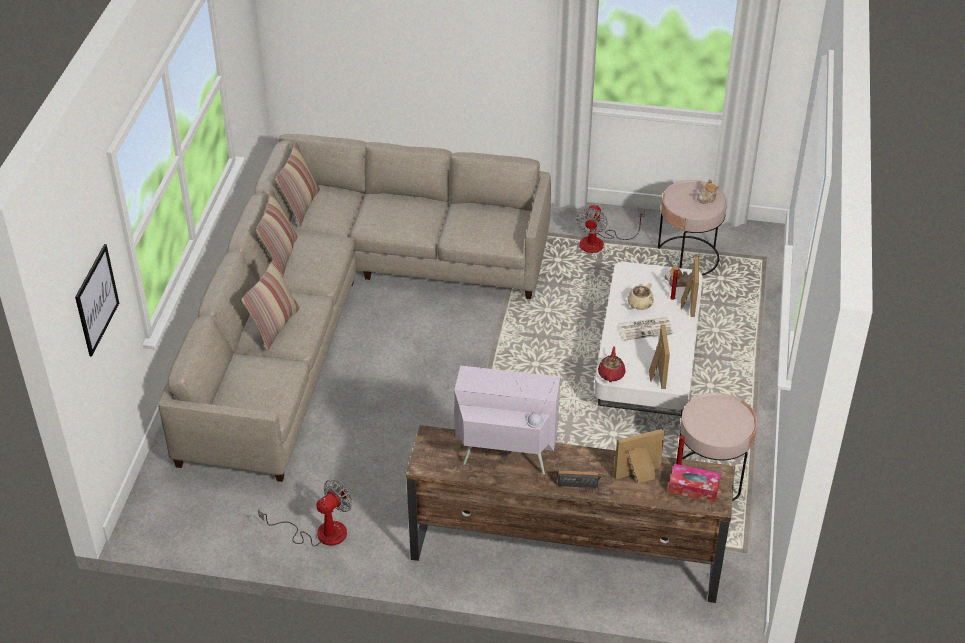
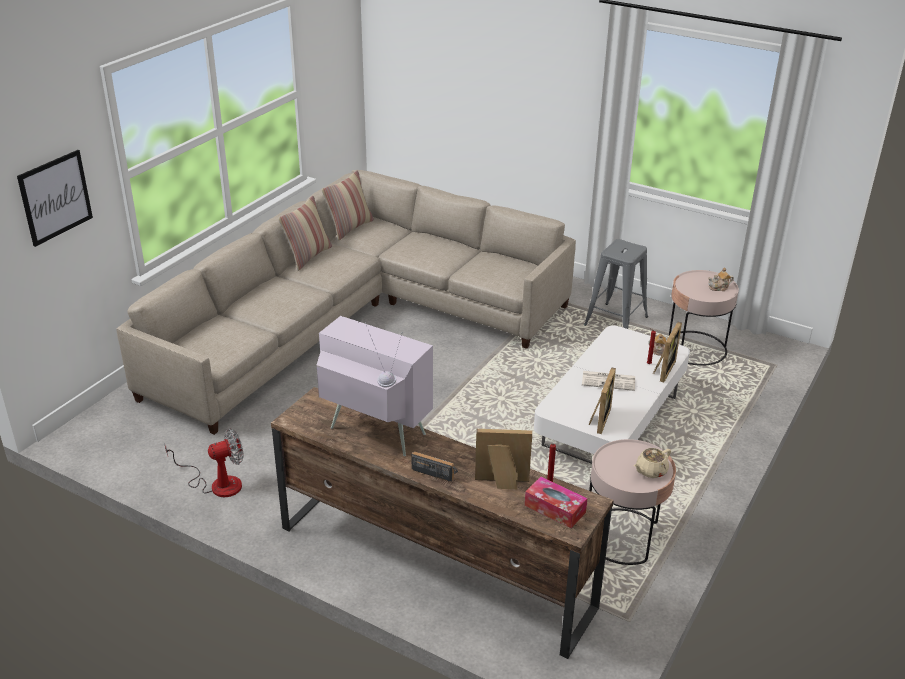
camera: 20 degrees right, 10 degrees down
pillow [241,258,300,350] -> none
fan [576,205,645,253] -> grey stool [584,239,648,329]
red teapot [598,346,626,382] -> none
beige teapot [628,283,654,310] -> beige teapot moved to [634,448,671,478]

